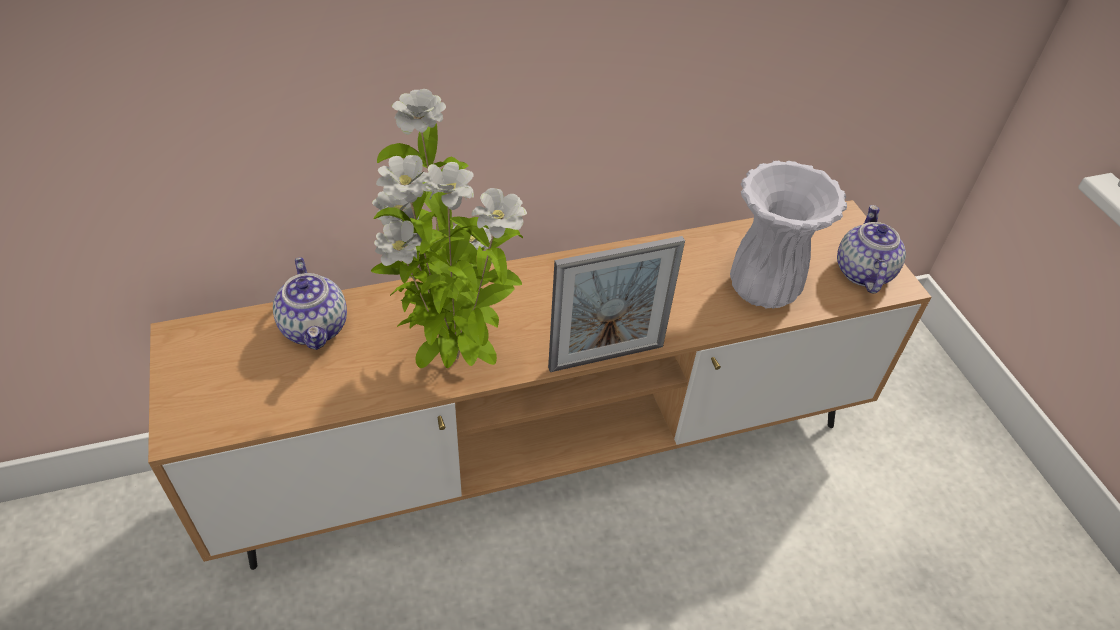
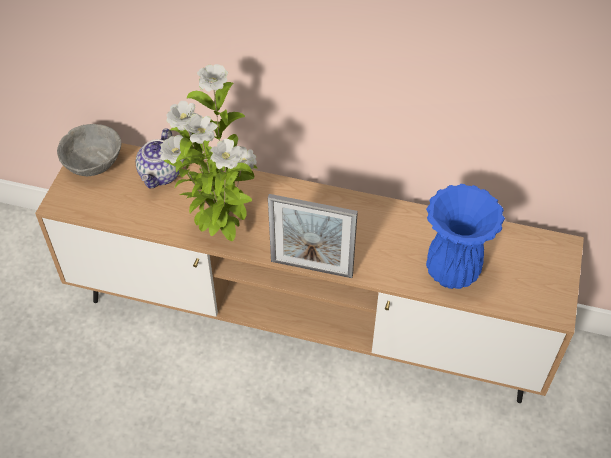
camera: 35 degrees right, 5 degrees up
white vase [730,160,847,309] -> blue vase [426,184,505,289]
teapot [837,205,906,294] -> none
none -> grey bowl [57,124,121,176]

